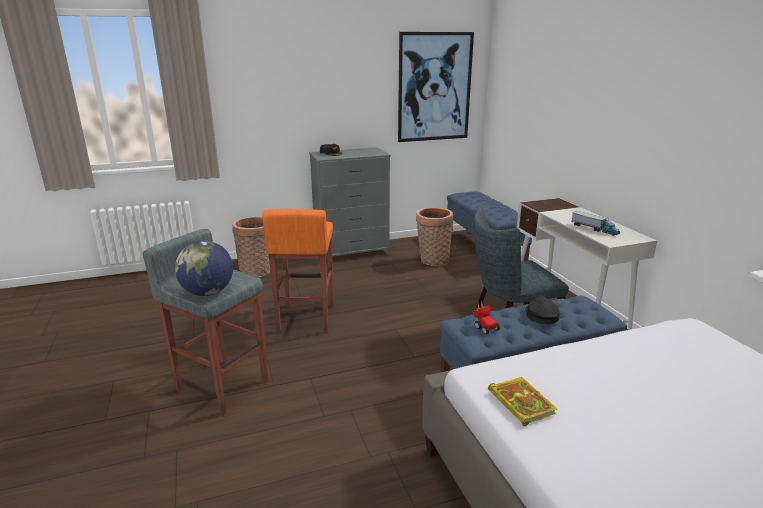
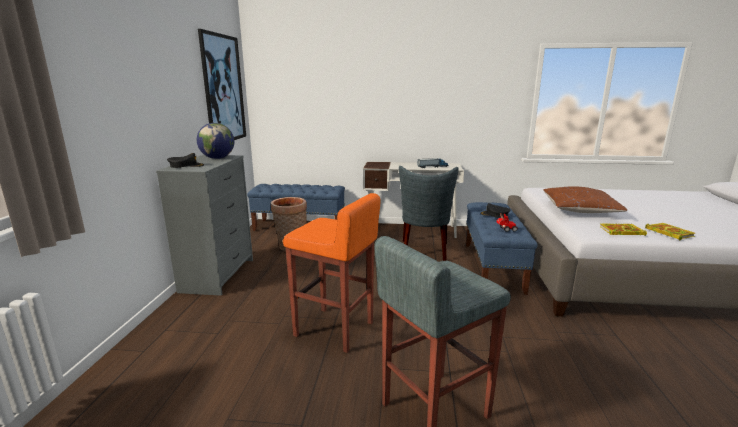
camera: 65 degrees left, 5 degrees down
globe [175,241,233,296] -> globe moved to [197,123,234,159]
basket [232,216,270,277] -> none
none -> brown pillow [543,186,627,213]
none -> book [645,223,696,240]

